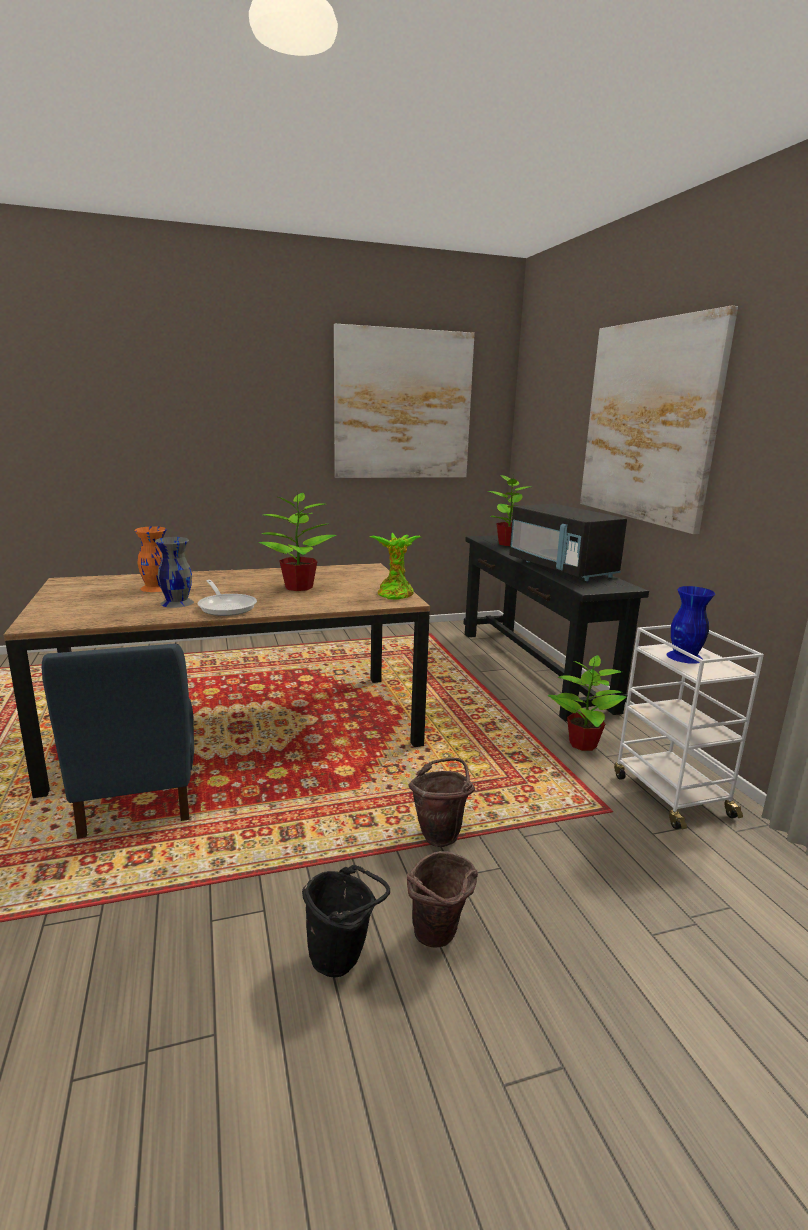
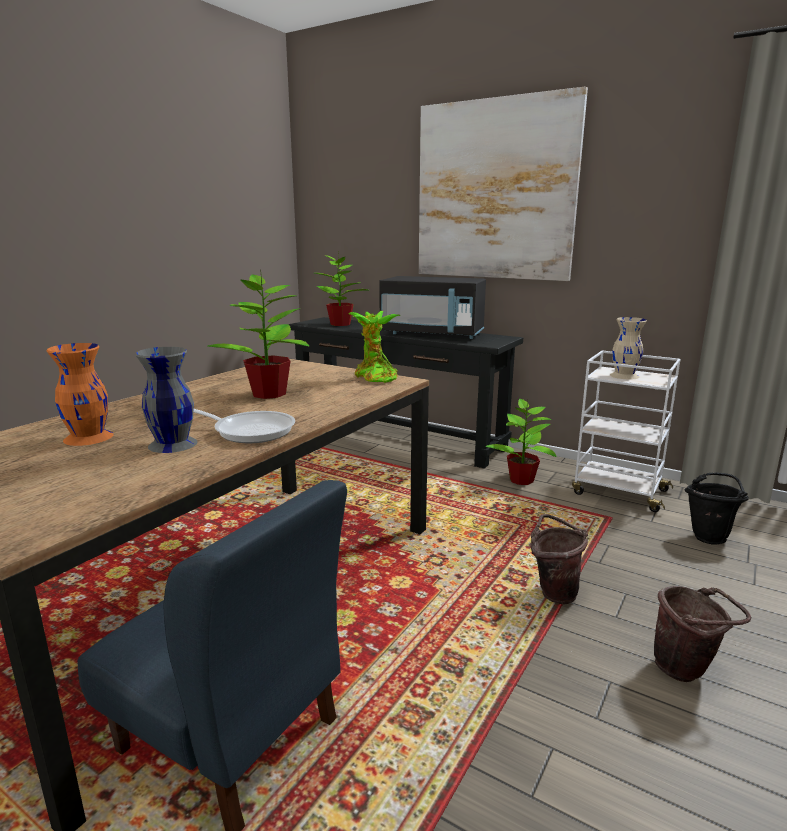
camera: 40 degrees left, 0 degrees up
black bucket [302,865,390,978] -> black bucket moved to [685,472,749,545]
picture [334,324,475,478] -> none
blue vase [666,586,715,664] -> beige vase [610,317,647,379]

